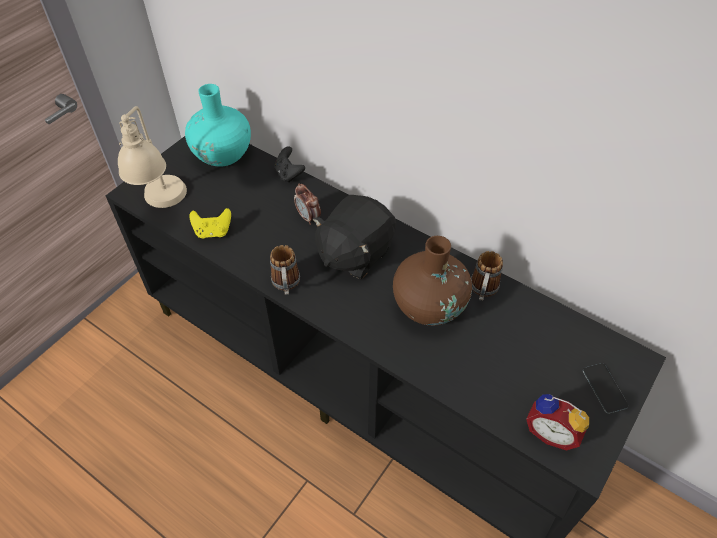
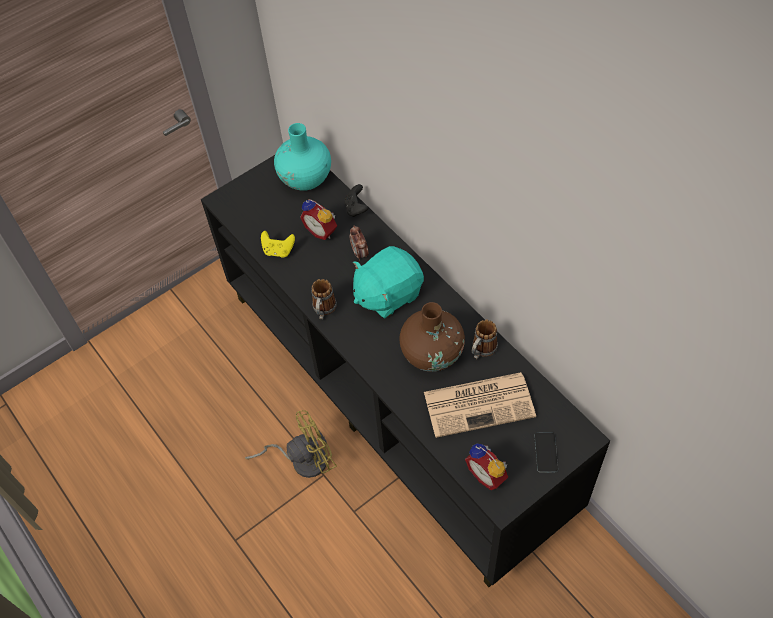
camera: 20 degrees right, 5 degrees up
beige table lamp [118,106,187,208] -> none
black plush toy [312,195,397,279] -> turquoise plush toy [353,246,424,319]
none -> yellow fan [245,410,337,478]
none -> alarm clock [300,199,337,240]
none -> newspaper [424,372,536,438]

